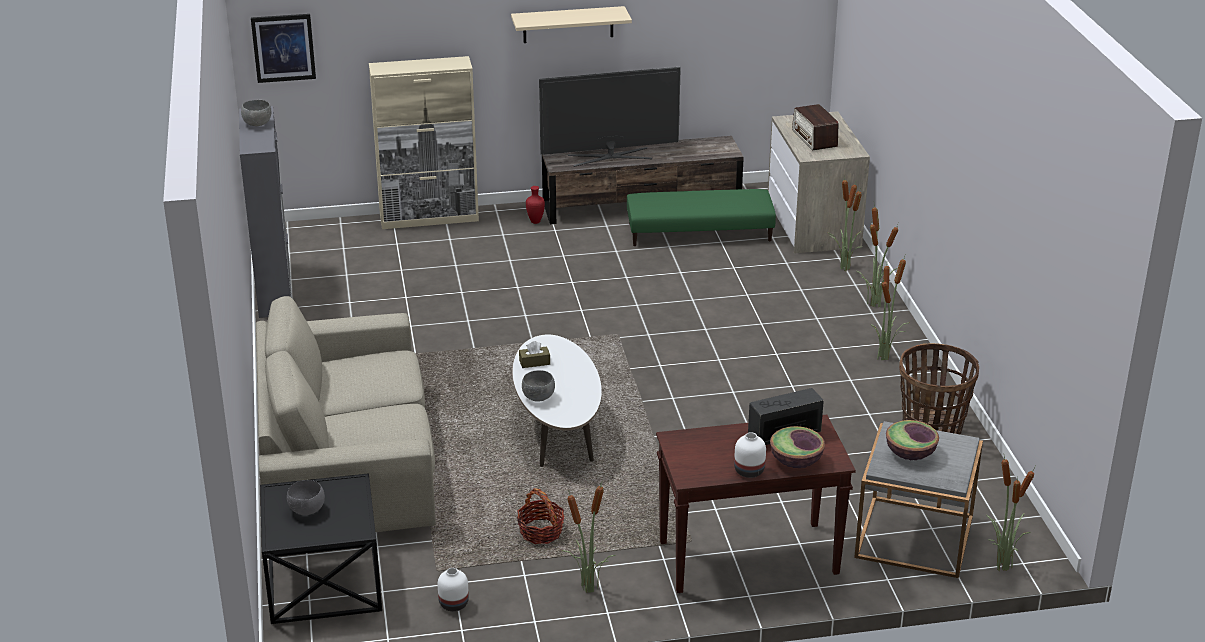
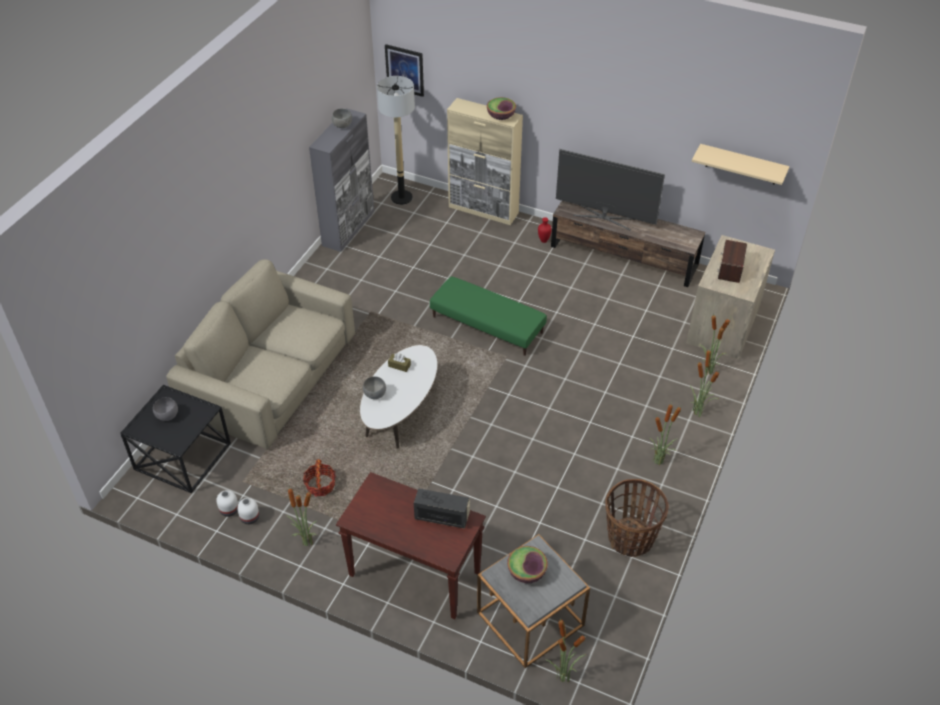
camera: 35 degrees right, 15 degrees up
beige shelf [511,6,632,43] -> beige shelf moved to [692,144,789,185]
green ottoman [627,189,776,246] -> green ottoman moved to [430,277,547,356]
white vase [734,432,766,478] -> white vase moved to [237,498,259,525]
bowl [770,426,825,468] -> bowl moved to [487,97,516,120]
none -> floor lamp [377,76,415,205]

